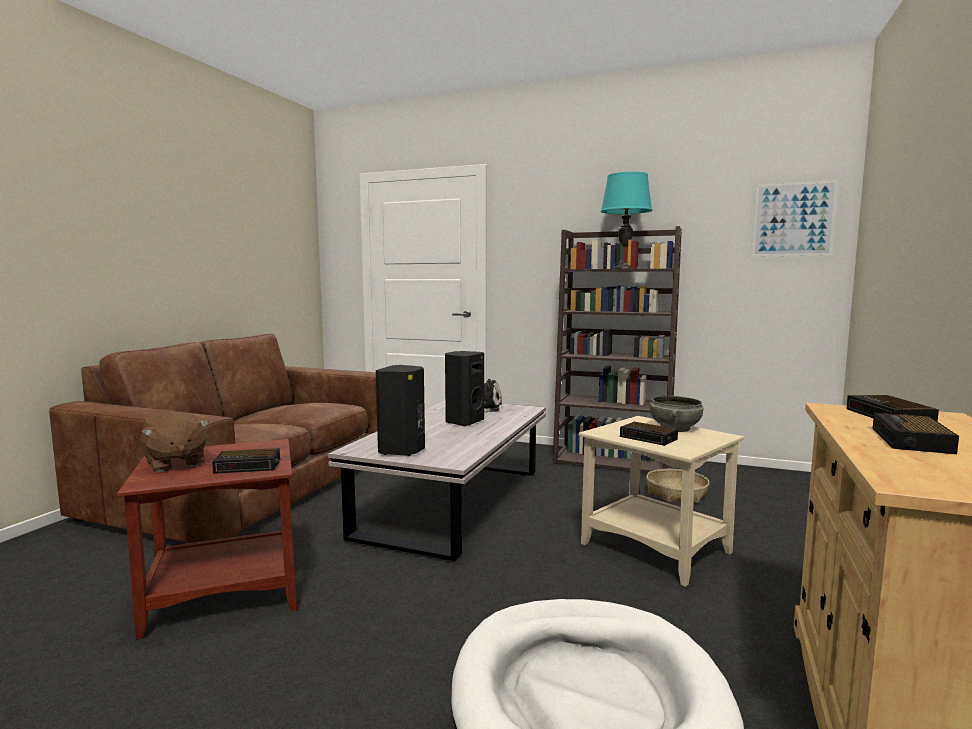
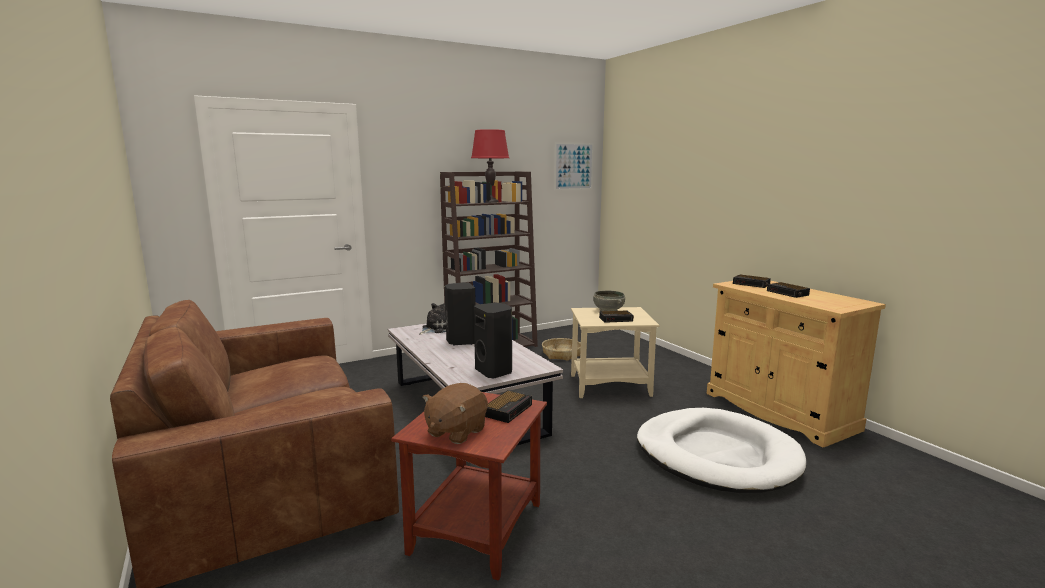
camera: 50 degrees left, 5 degrees up
brown plush toy [141,411,210,472] -> brown plush toy turned 120 degrees clockwise [422,383,488,444]
turquoise table lamp [601,171,652,269] -> red table lamp [471,129,509,203]

